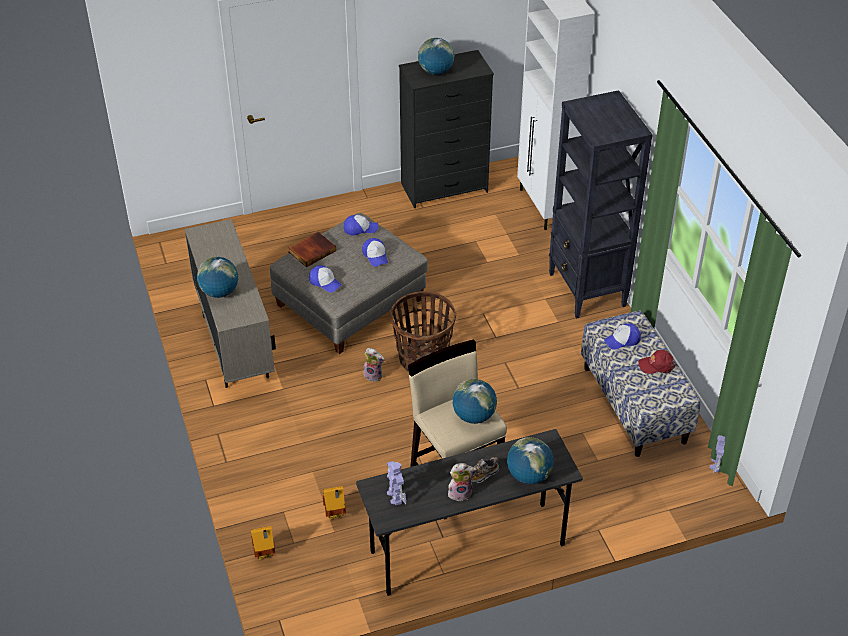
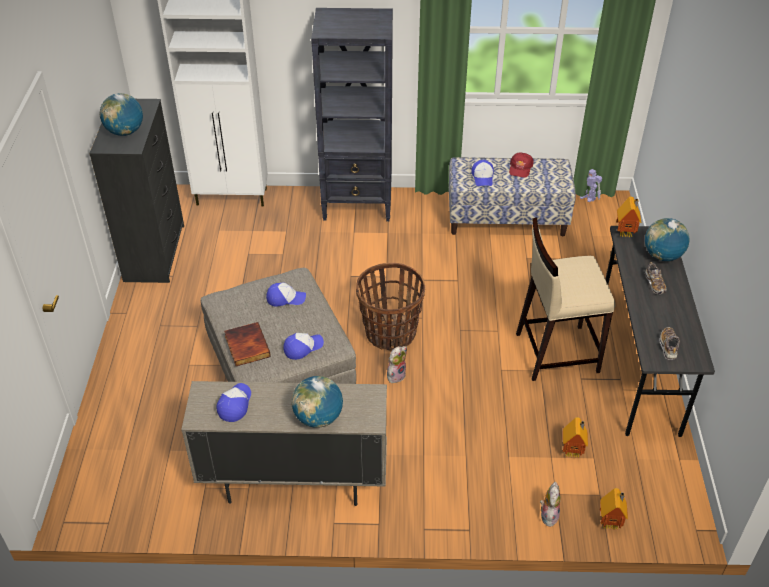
camera: 70 degrees left, 0 degrees up
cap [344,215,378,235] -> cap moved to [216,383,251,422]
toy robot [387,461,407,505] -> shoe [659,327,680,360]
plush toy [448,463,477,502] -> plush toy moved to [540,482,560,527]
globe [452,379,497,424] -> none
none -> toy house [616,197,641,237]

